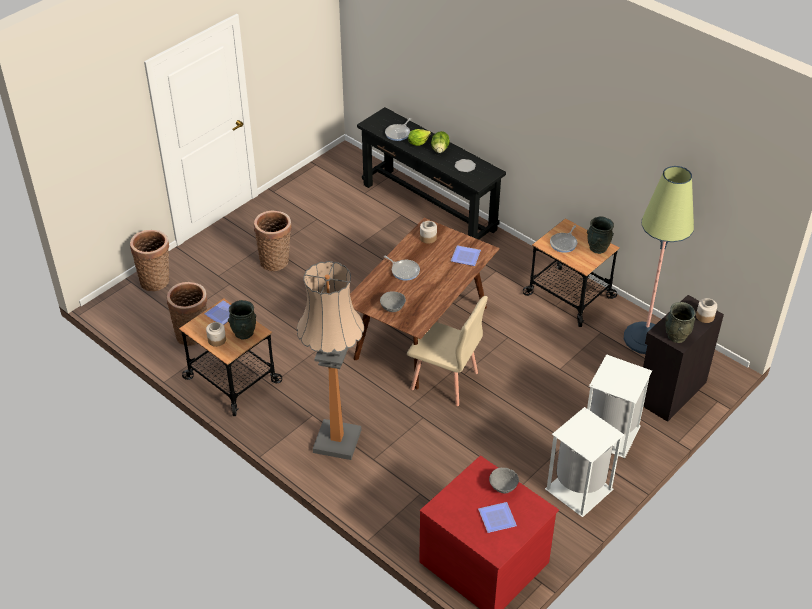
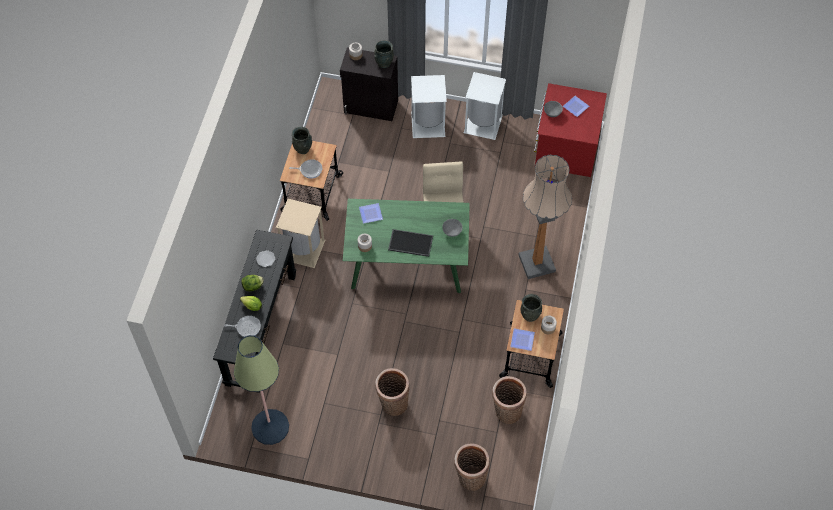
camera: 120 degrees left, 15 degrees up
brown dining table [350,218,500,389] -> green dining table [343,199,470,293]
frying pan [384,256,420,281] -> tray [388,229,433,257]
floor lamp [624,166,694,354] -> floor lamp moved to [234,335,289,445]
none -> beige trash can [276,199,325,268]

